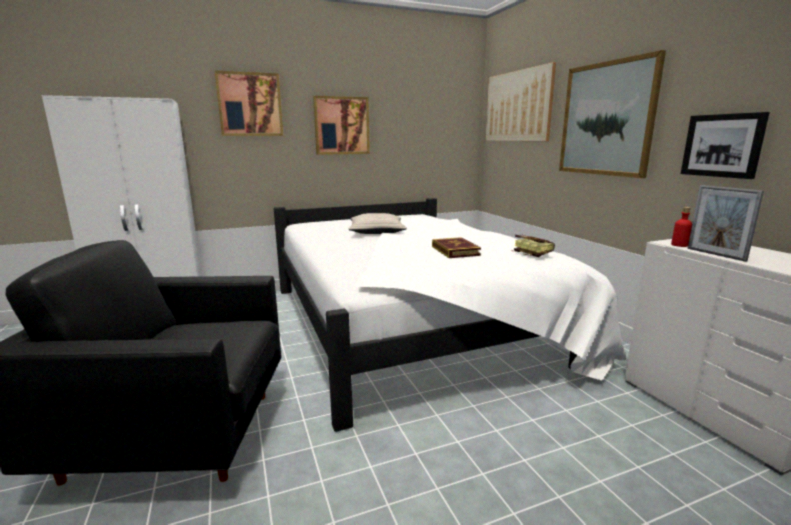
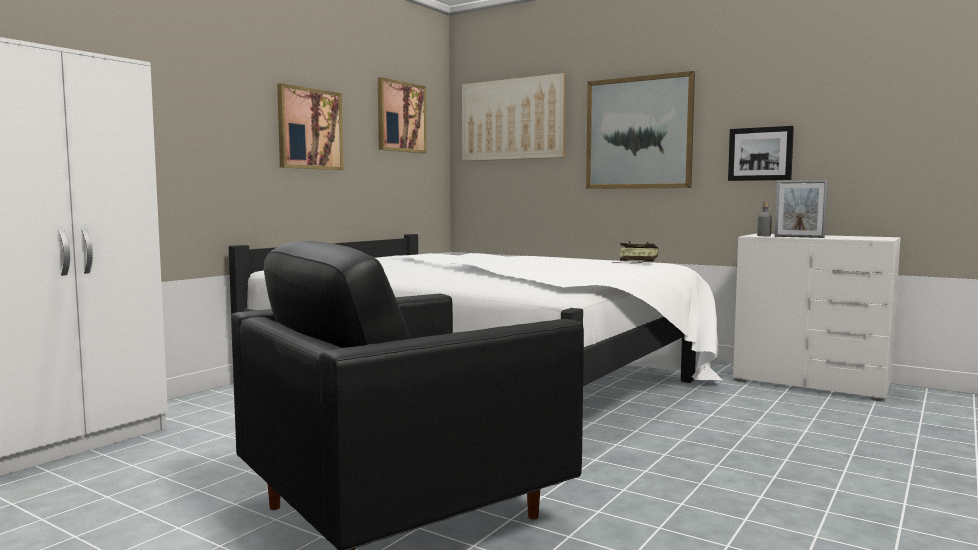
camera: 35 degrees left, 10 degrees down
picture [214,70,283,136] -> picture moved to [378,77,427,153]
beige pillow [349,213,407,234] -> none
book [432,237,481,258] -> none
red bottle [671,207,692,247] -> grey bottle [757,202,772,236]

